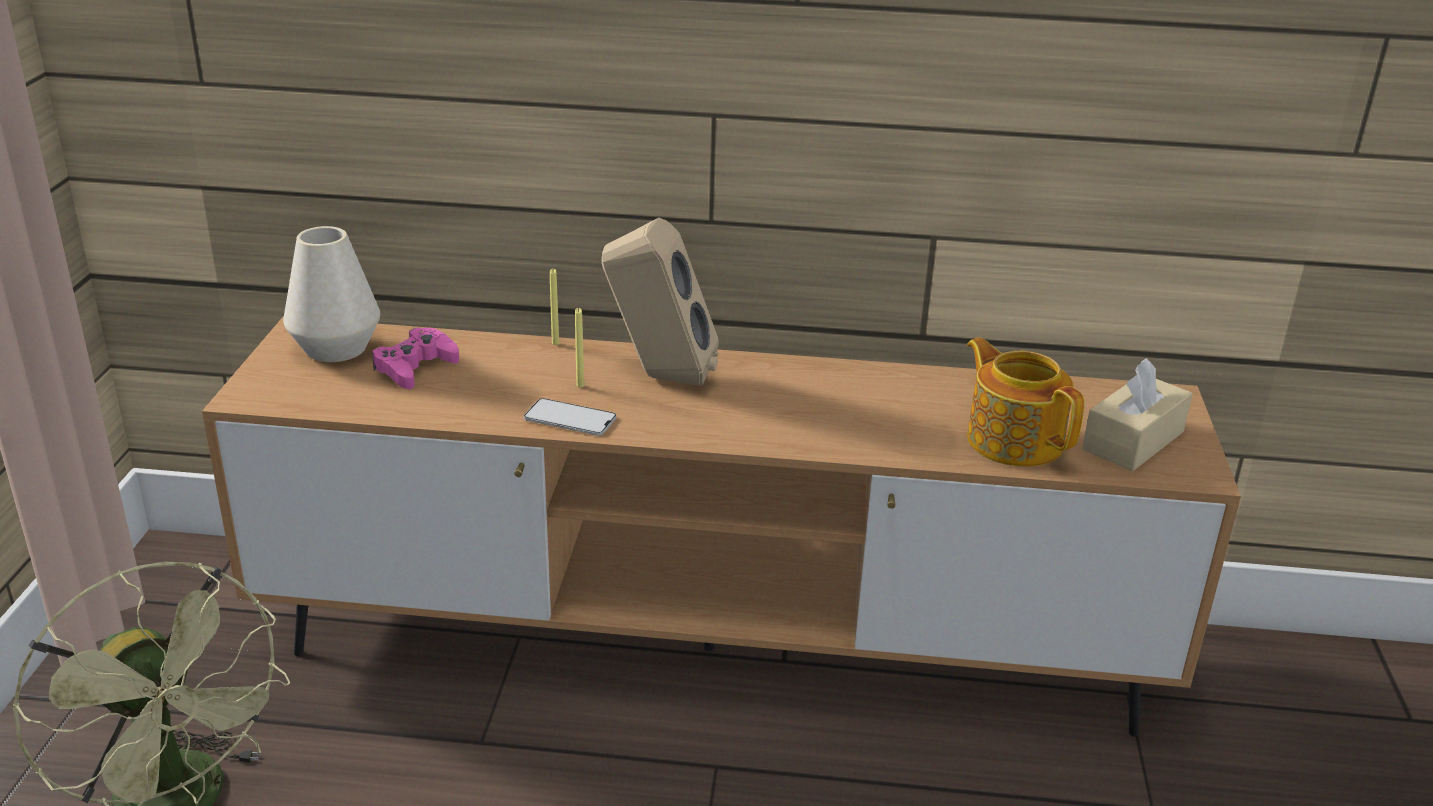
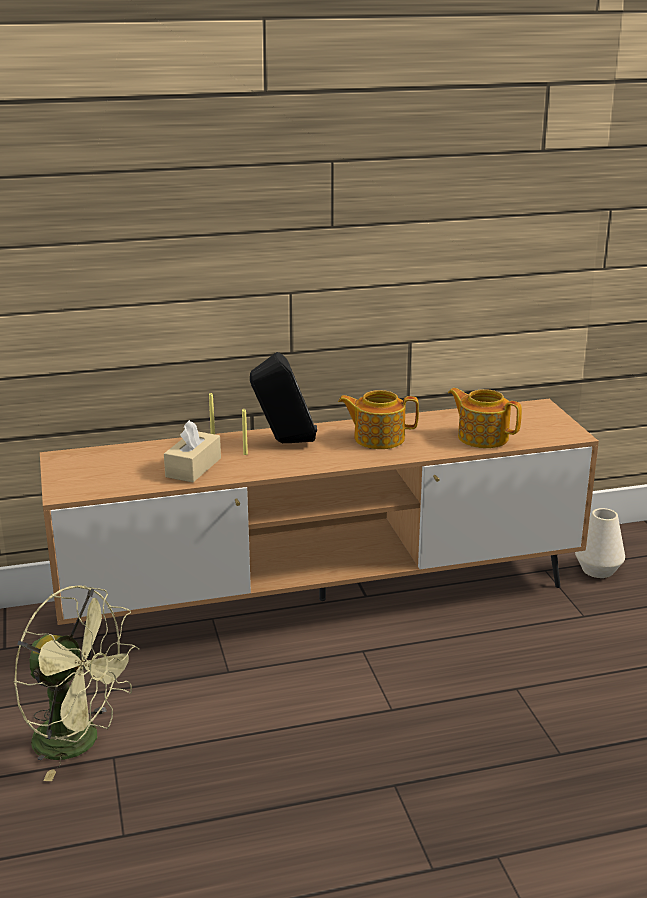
camera: 20 degrees left, 5 degrees down
white vase [283,226,380,362] -> white vase moved to [575,508,625,578]
pink game controller [372,327,459,389] -> none
phone [524,398,616,436] -> none
beige speaker [602,218,719,386] -> black speaker [250,352,317,443]
beige tissue box [1082,358,1193,471] -> beige tissue box moved to [164,420,221,482]
none -> teapot [338,390,419,449]

